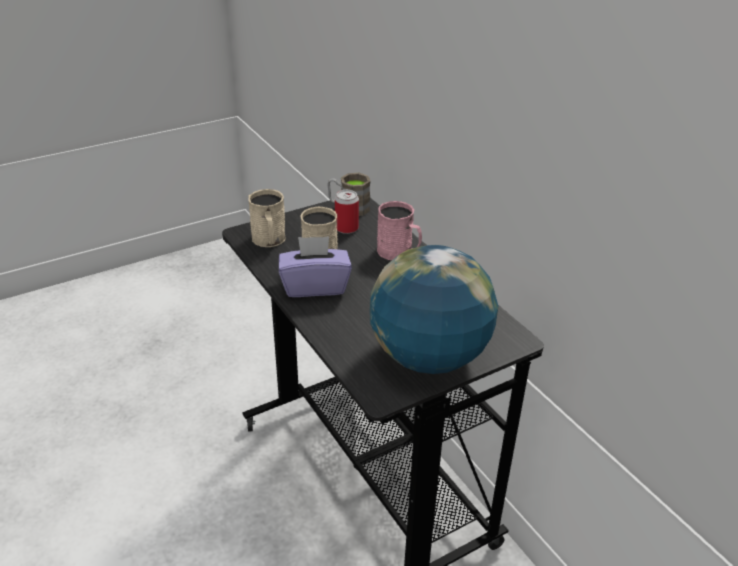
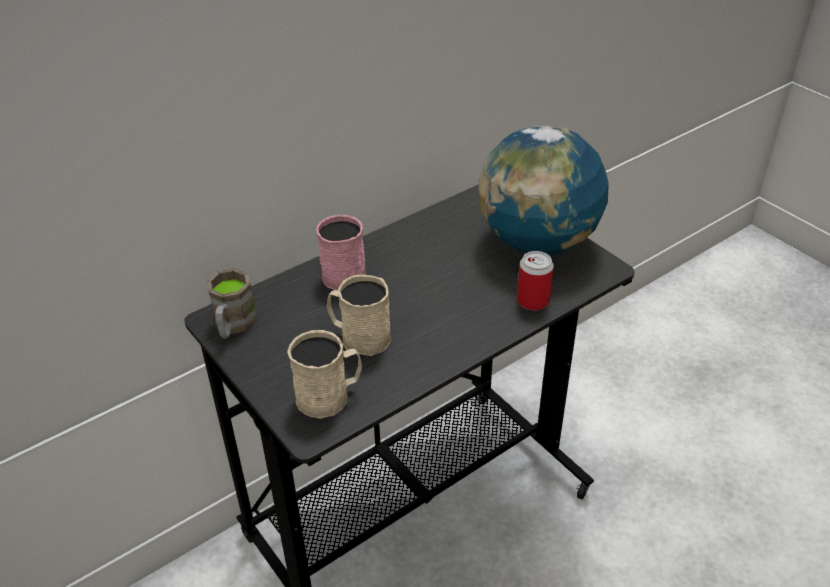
camera: 95 degrees left, 5 degrees up
purple tissue box [279,236,352,297] -> none
can [335,190,359,234] -> can moved to [517,251,554,311]

